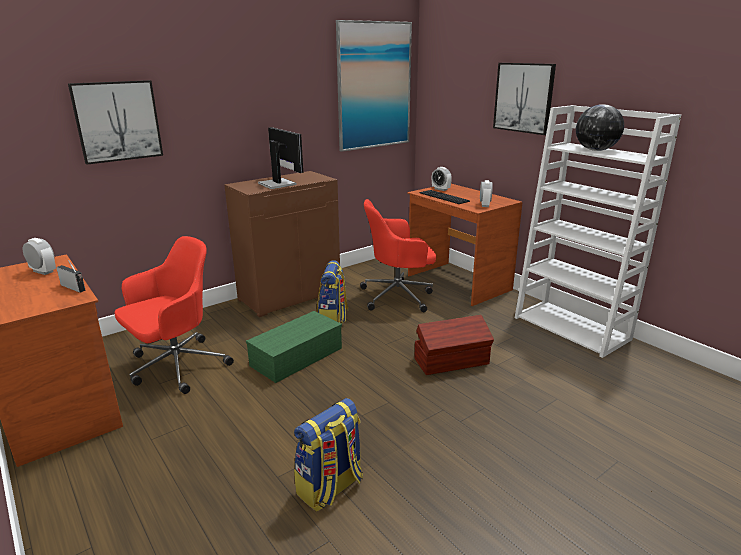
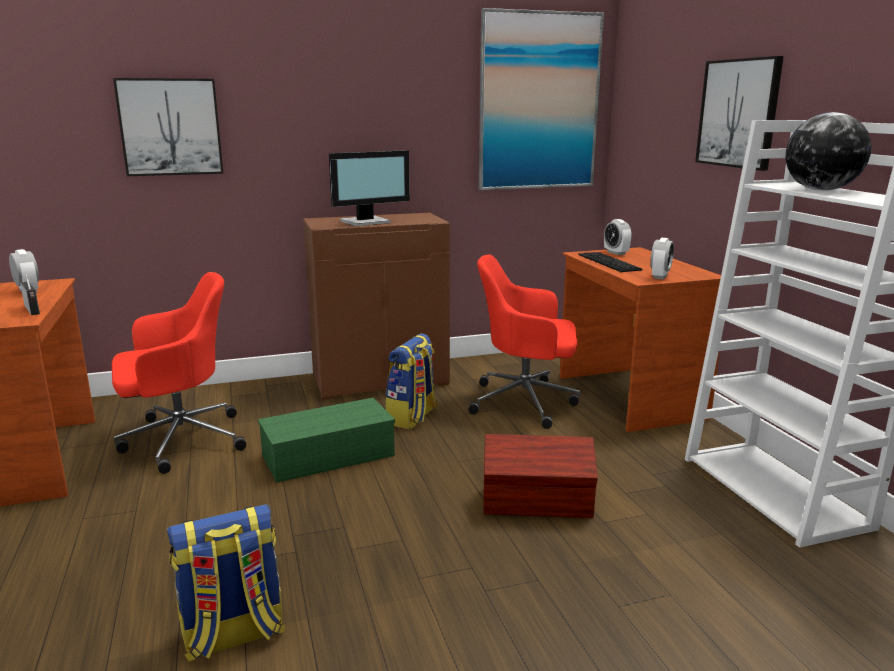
camera: 20 degrees right, 5 degrees down
monitor [258,127,303,189] -> monitor turned 75 degrees clockwise [329,150,410,226]

